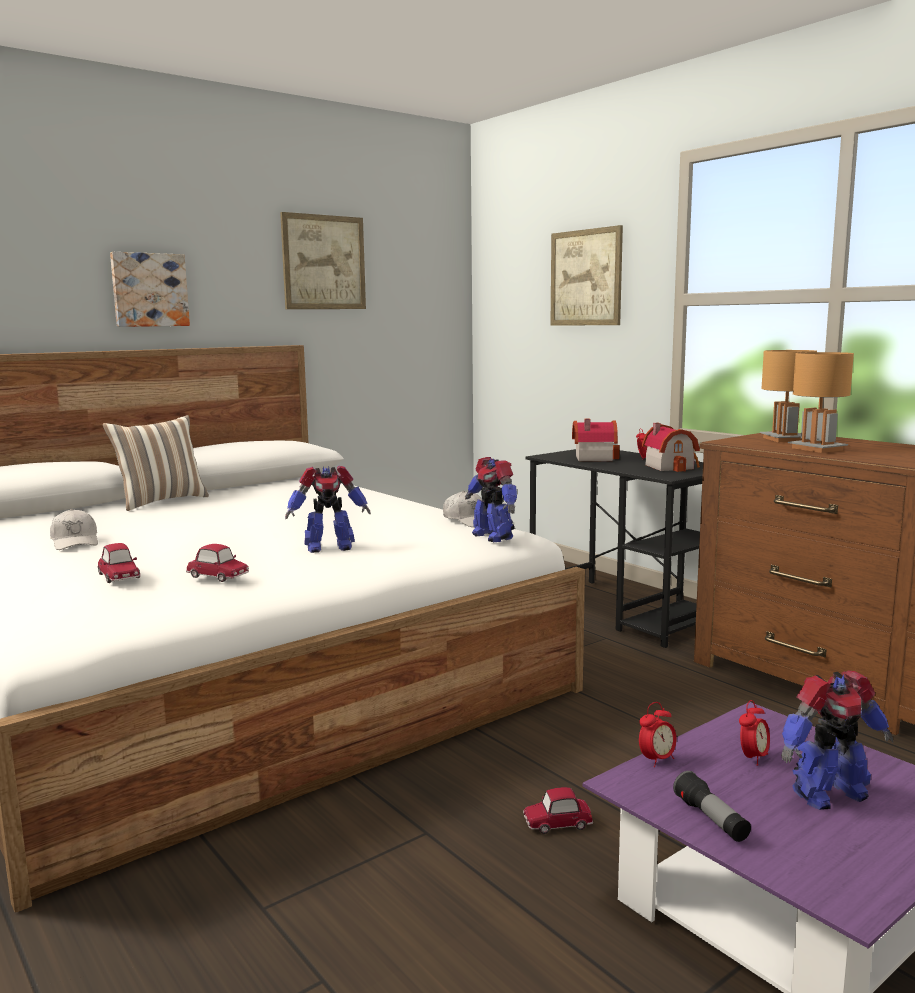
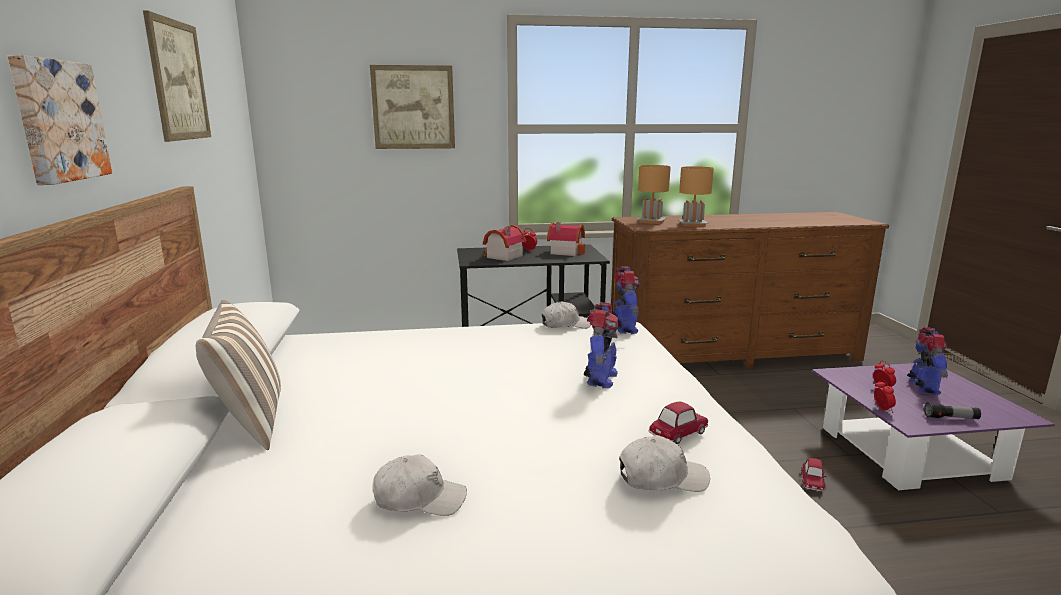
camera: 60 degrees left, 5 degrees up
toy car [98,543,140,583] -> white cap [619,435,710,492]
toy robot [465,457,517,542] -> toy robot turned 90 degrees counterclockwise [613,266,640,334]

